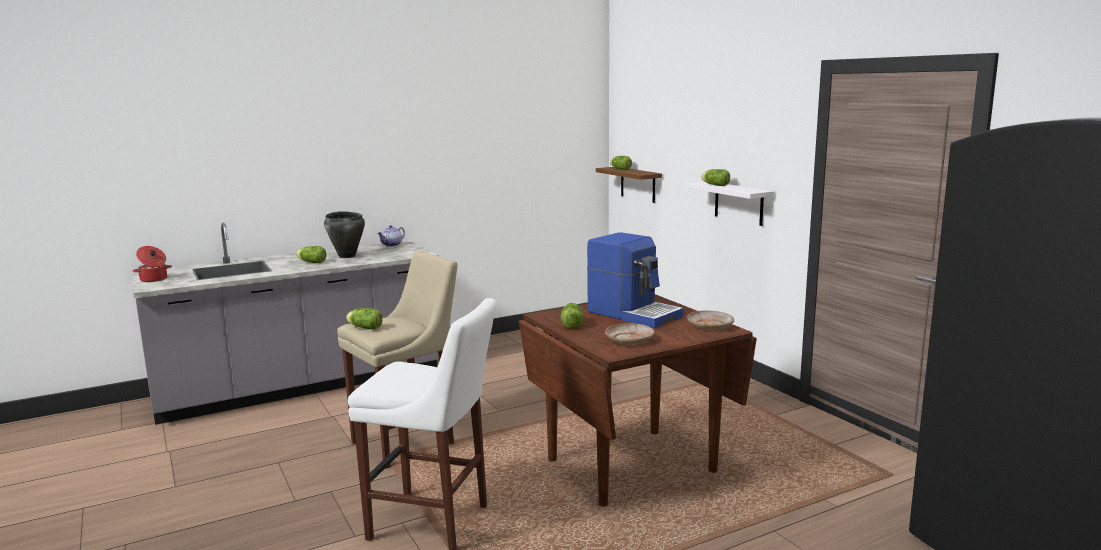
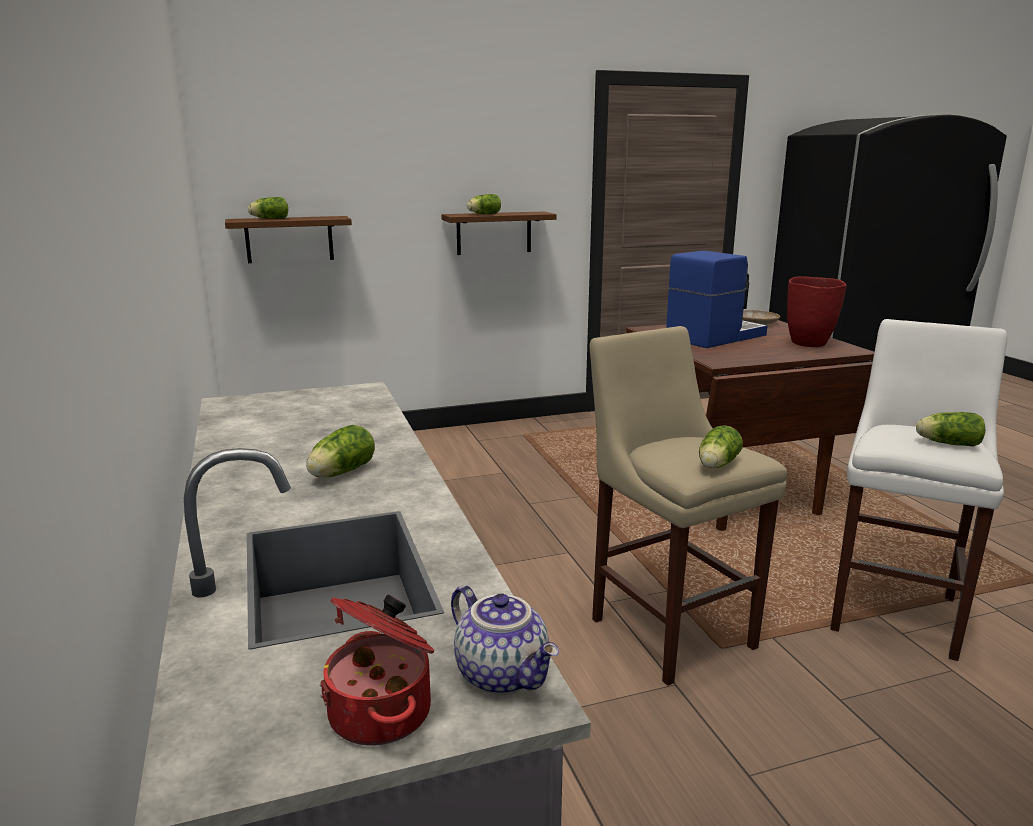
camera: 80 degrees left, 5 degrees up
black cooking pot [324,211,365,258] -> none
teapot [378,225,405,247] -> teapot moved to [451,585,559,695]
lettuce [561,303,583,329] -> lettuce moved to [916,412,985,446]
beige plate [605,323,654,344] -> red vase [787,276,847,347]
white shelf [686,182,774,226] -> brown shelf [441,212,557,255]

